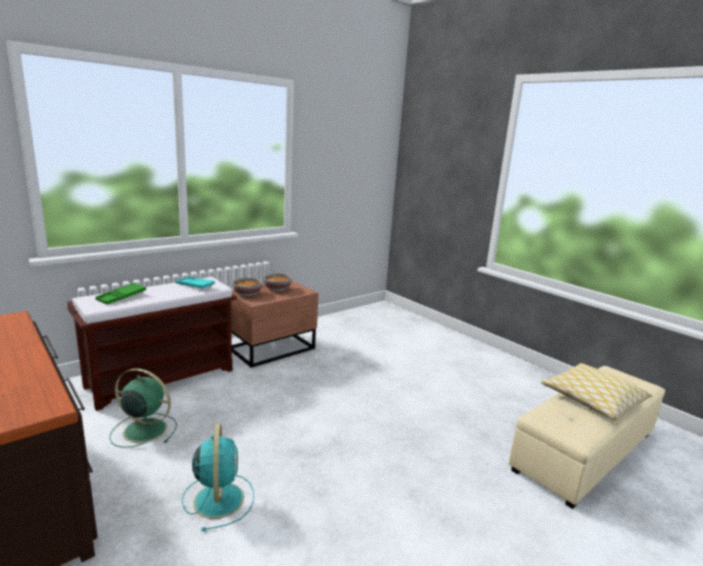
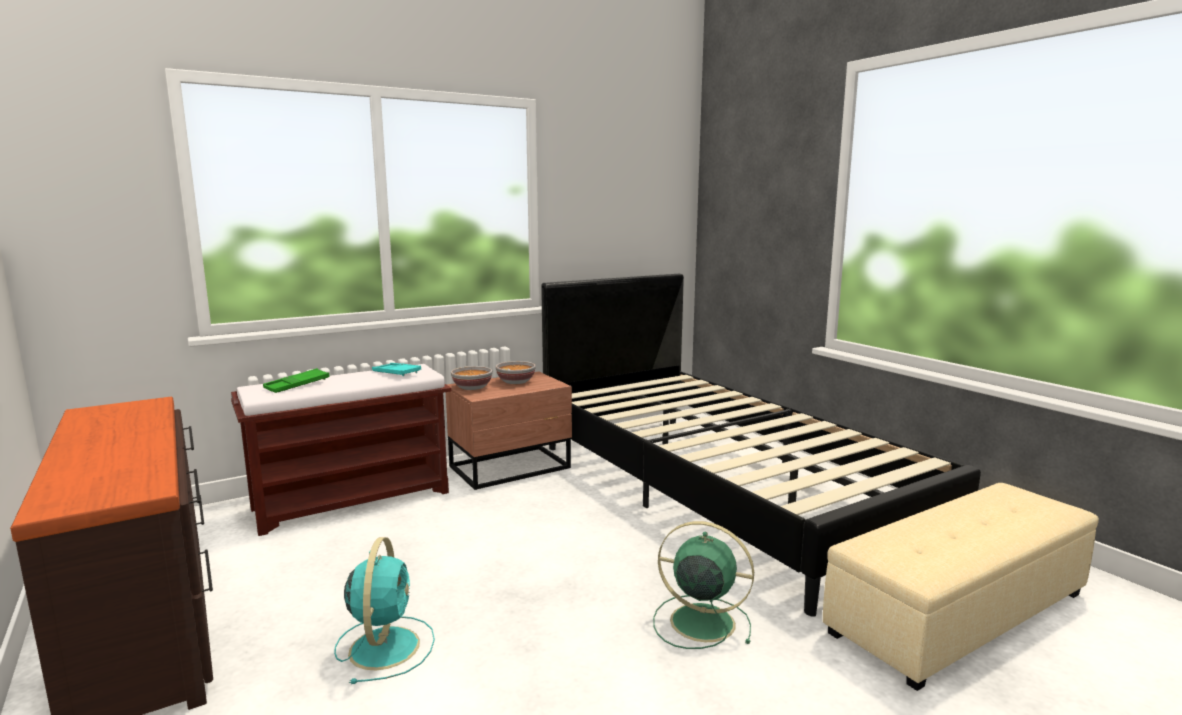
camera: 10 degrees right, 5 degrees down
green fan [109,368,177,448] -> green fan moved to [653,521,754,649]
pillow [541,363,652,420] -> none
none -> black bed [541,274,981,617]

